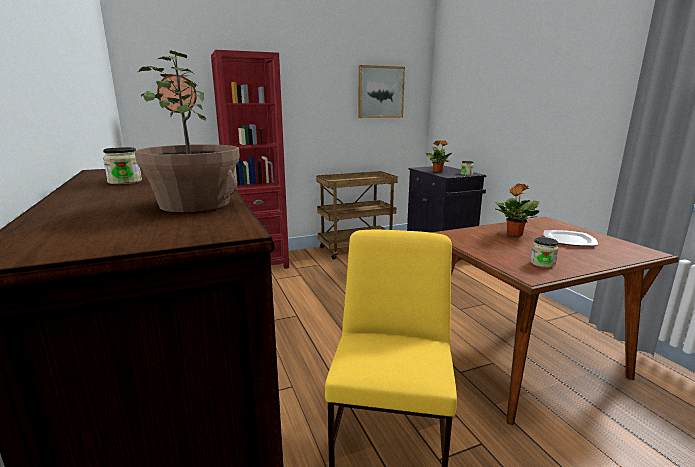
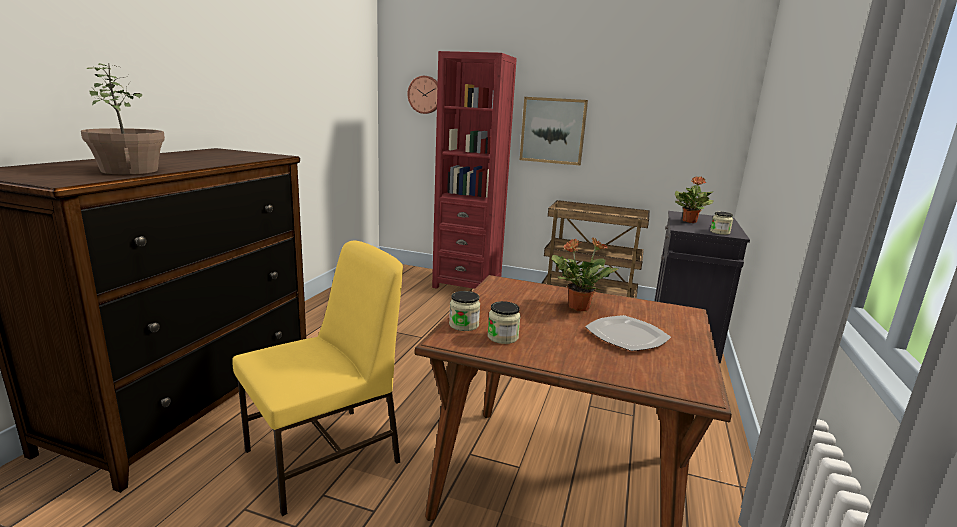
camera: 40 degrees right, 0 degrees up
jar [103,147,142,184] -> jar moved to [449,291,480,331]
picture [358,65,405,118] -> picture moved to [520,97,588,165]

